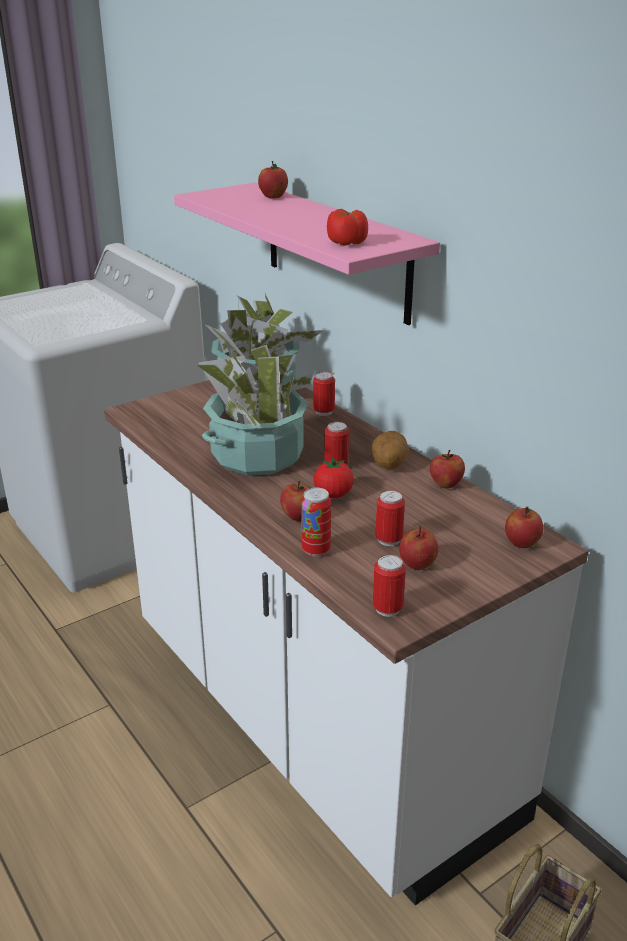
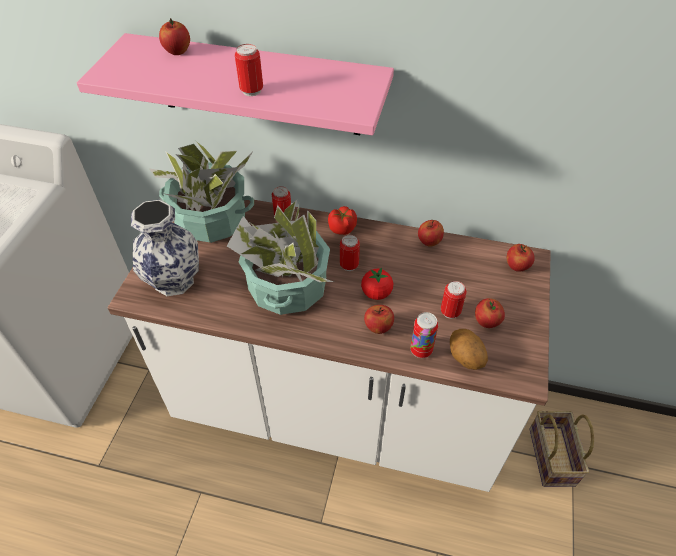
camera: 40 degrees left, 20 degrees up
tomato [327,209,368,246] -> tomato moved to [328,206,357,235]
potato [372,431,409,469] -> potato moved to [450,329,488,370]
can [373,554,406,617] -> can moved to [235,44,263,96]
none -> vase [131,200,199,296]

